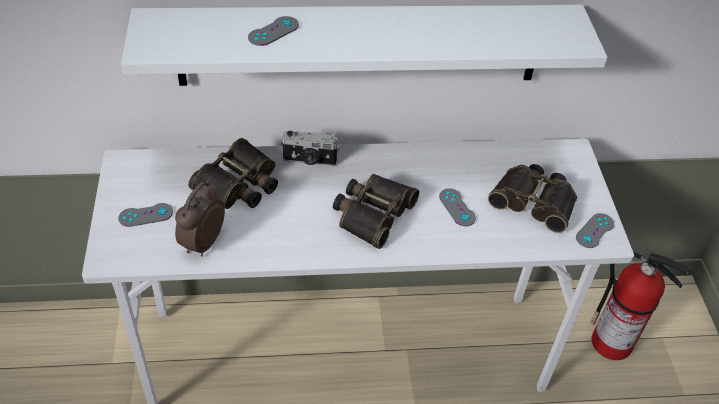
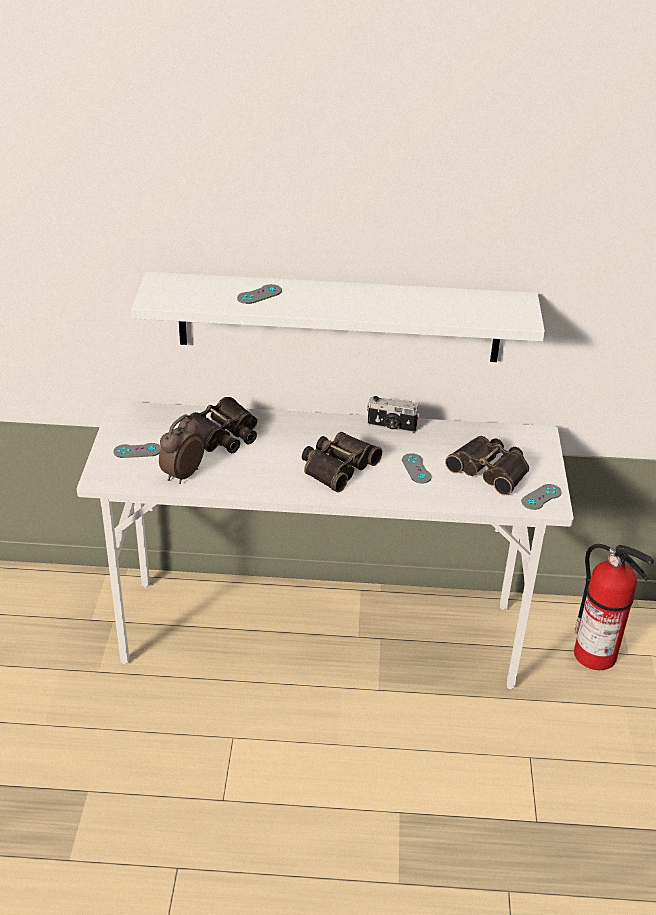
camera: 10 degrees right, 10 degrees down
camera [281,131,340,167] -> camera moved to [367,396,420,433]

